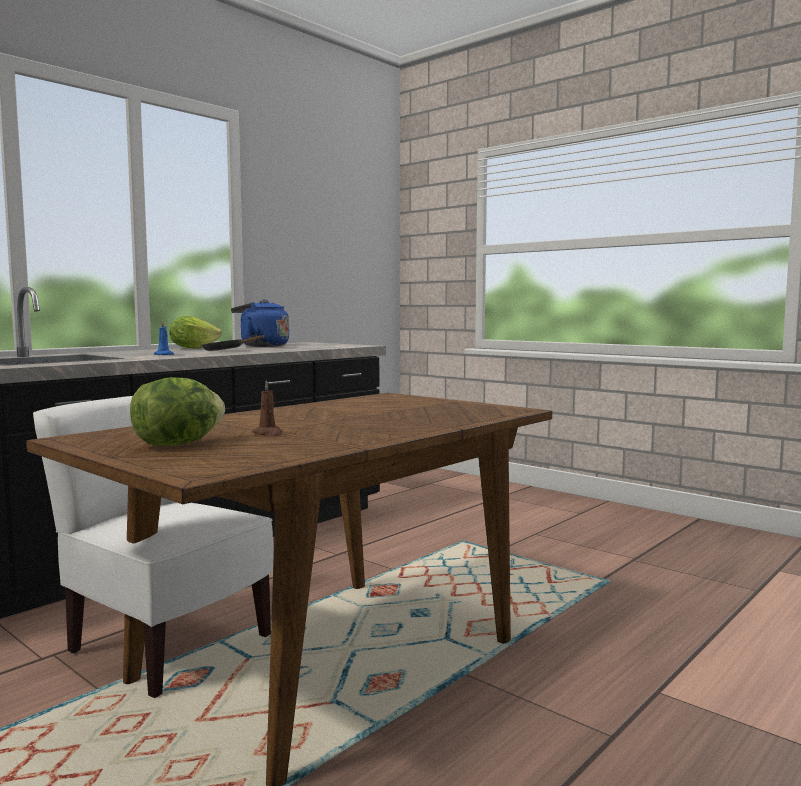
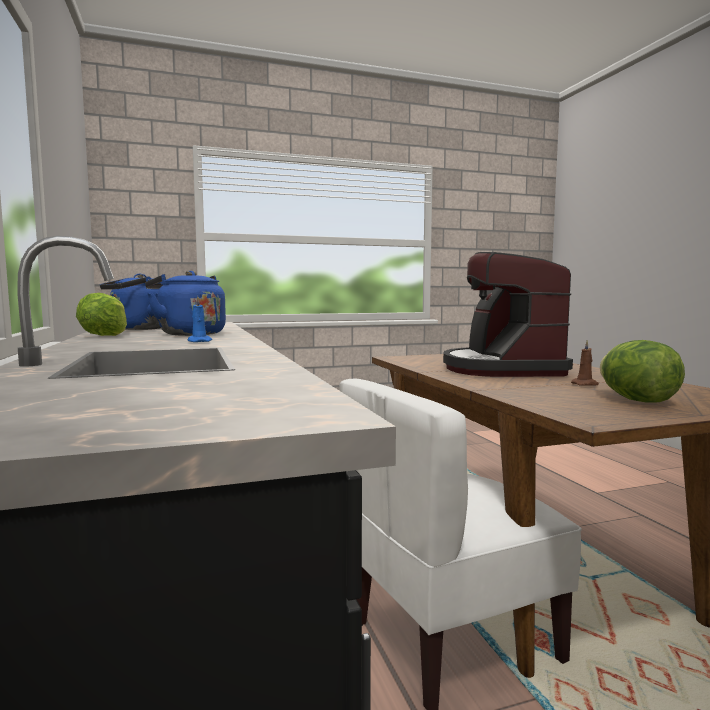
camera: 60 degrees left, 0 degrees up
black frying pan [202,335,265,351] -> blue kettle [145,271,226,336]
none -> coffee machine [443,252,573,377]

